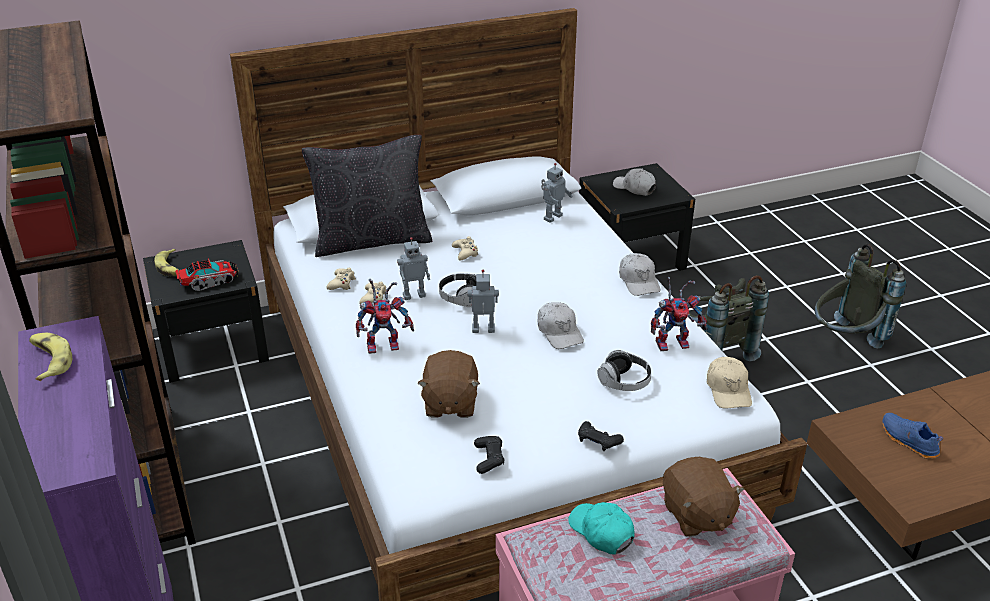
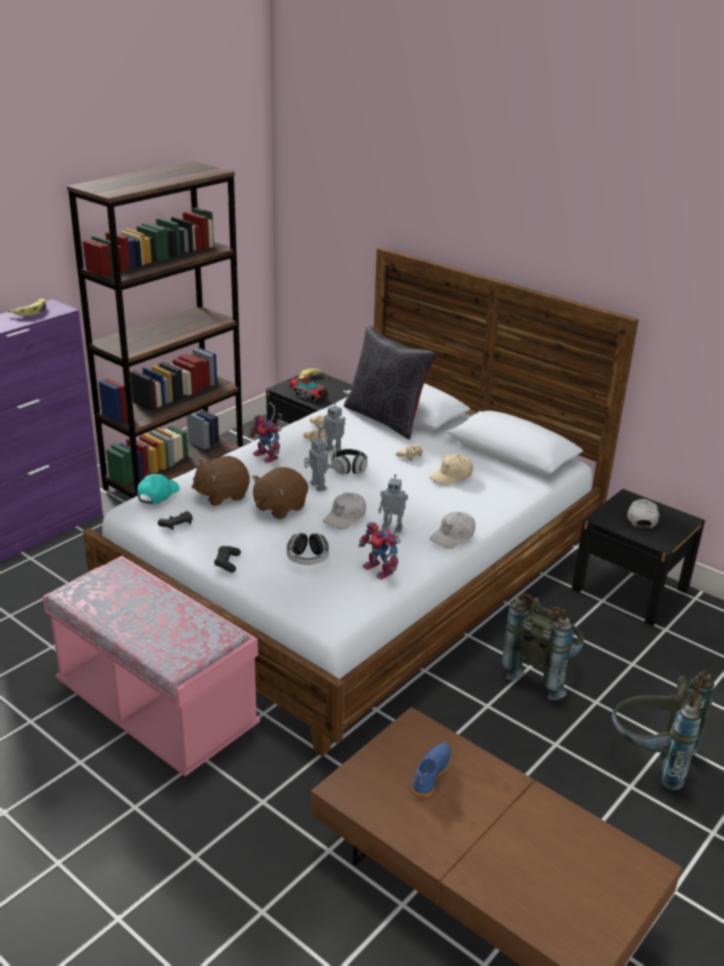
camera: 60 degrees right, 5 degrees down
toy robot [541,163,573,223] -> toy robot moved to [378,474,408,532]
turquoise cap [568,502,635,555] -> turquoise cap moved to [137,474,180,504]
brown plush toy [663,457,744,537] -> brown plush toy moved to [252,467,308,519]
beige cap [707,357,752,408] -> beige cap moved to [429,454,473,486]

